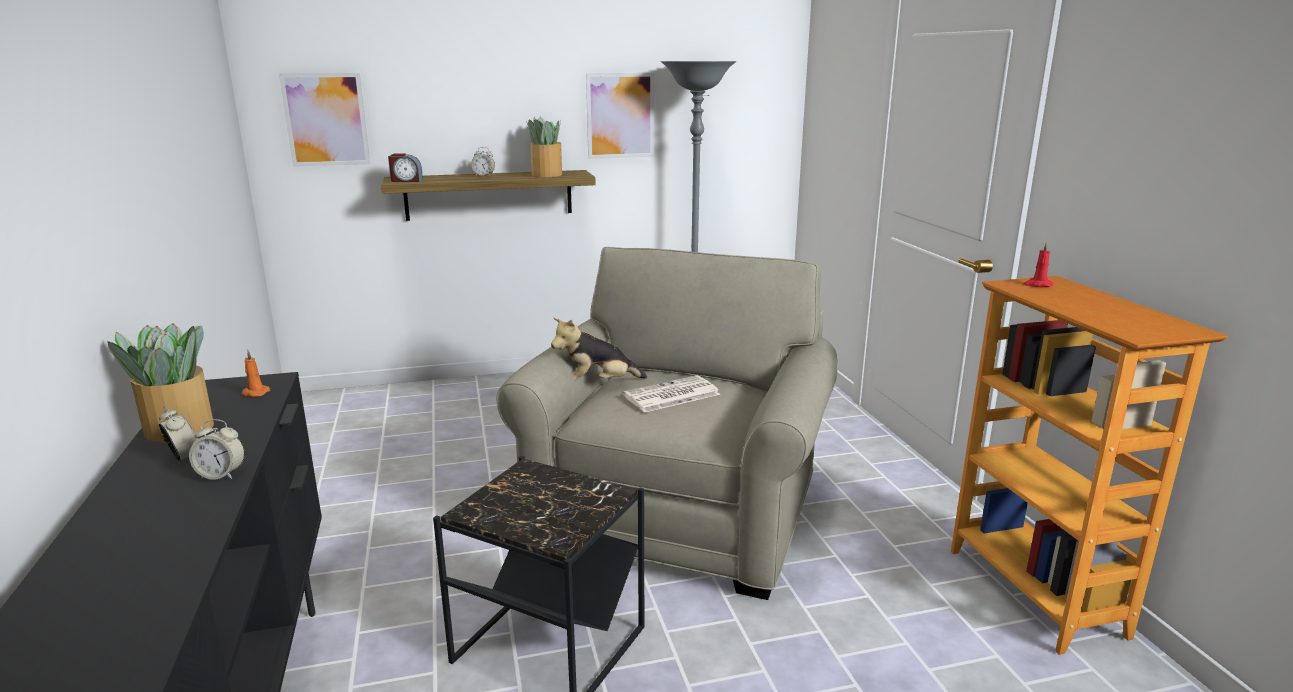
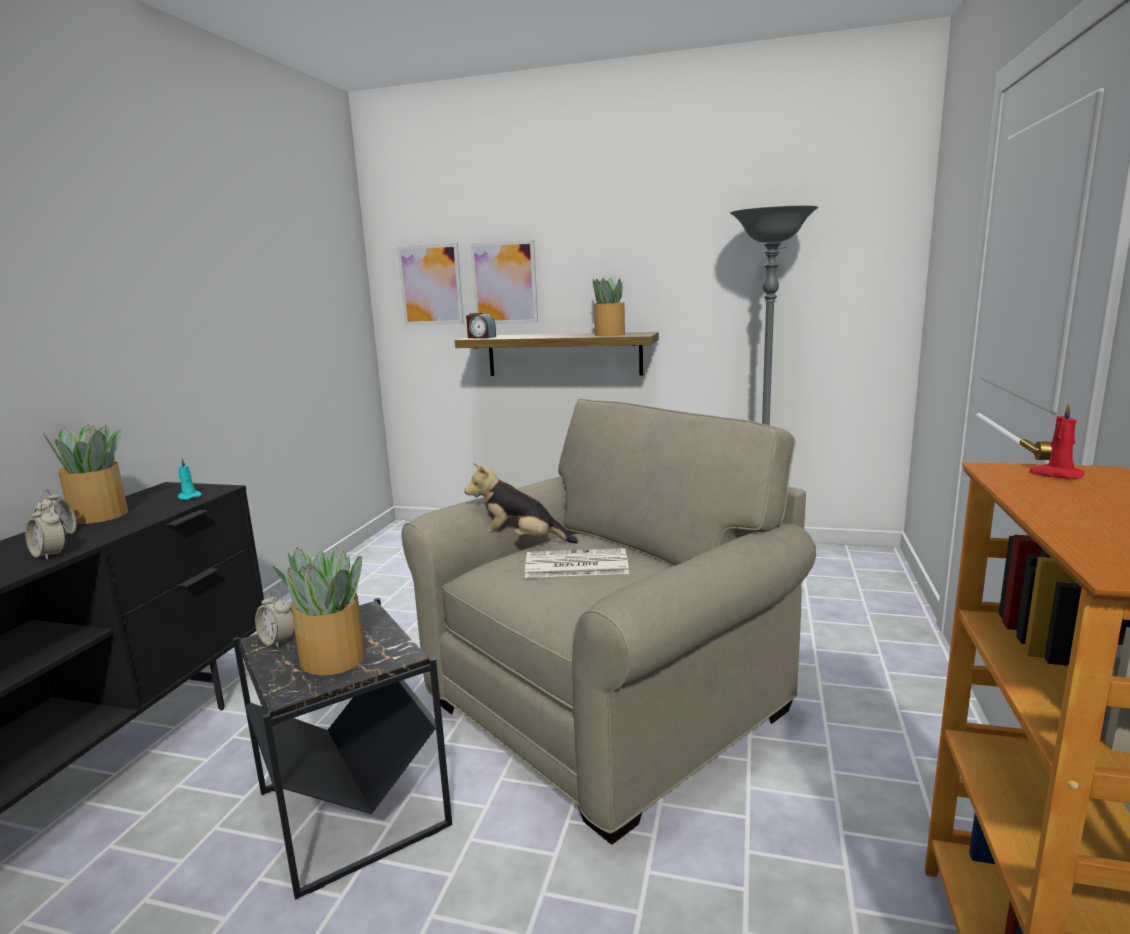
camera: 30 degrees right, 5 degrees down
orange candle [242,350,270,397] -> turquoise candle [177,458,202,500]
alarm clock [471,147,495,176] -> alarm clock moved to [255,590,295,649]
picture [586,73,654,159] -> picture moved to [470,240,538,324]
none -> potted plant [272,547,365,675]

